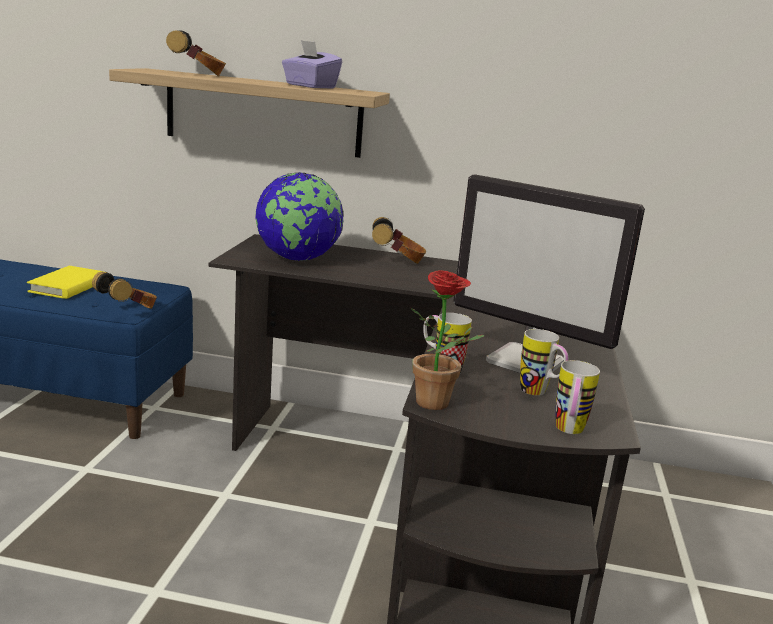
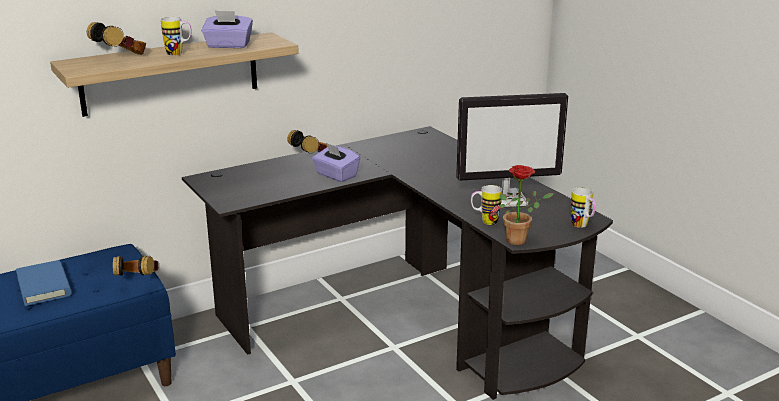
camera: 40 degrees left, 5 degrees up
yellow book [27,266,103,299] -> blue book [16,260,72,306]
globe [256,172,344,261] -> none
mug [520,329,568,396] -> mug moved to [161,17,192,56]
none -> purple tissue box [312,143,360,182]

